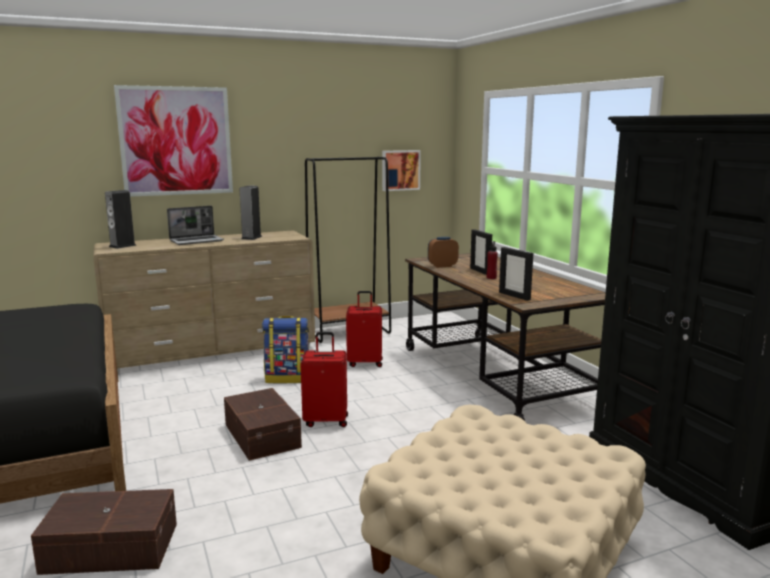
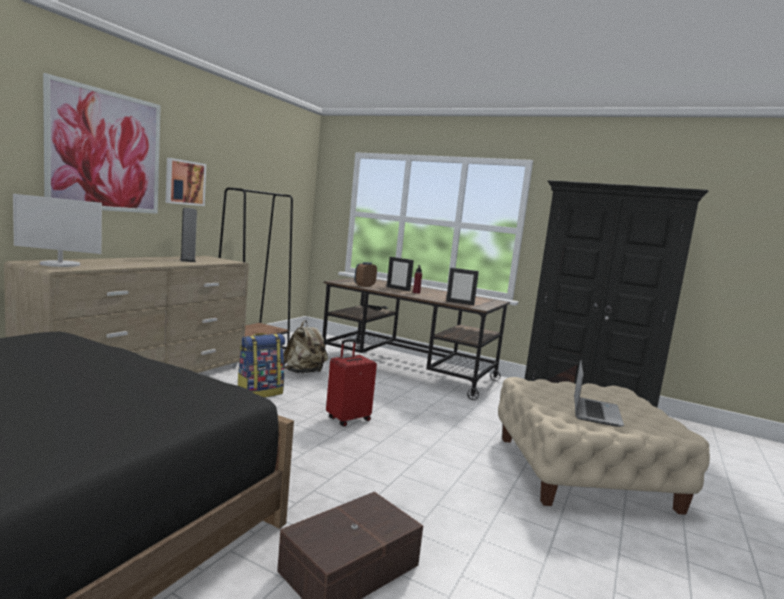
camera: 40 degrees left, 5 degrees down
speaker [105,190,137,249] -> monitor [13,194,102,267]
laptop [167,206,224,245] -> laptop moved to [574,360,624,427]
brown storage box [224,388,302,461] -> none
red suitcase [346,291,383,367] -> beige backpack [283,320,328,373]
picture [382,150,421,191] -> picture moved to [166,158,206,206]

